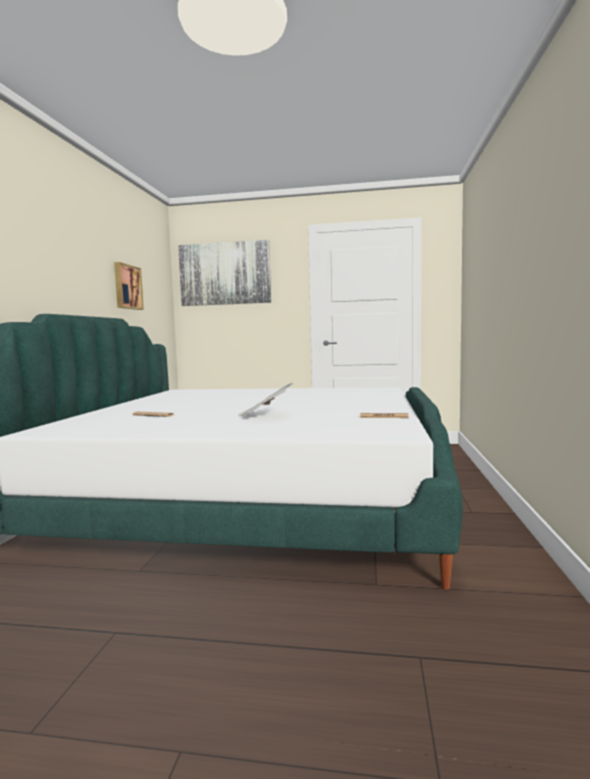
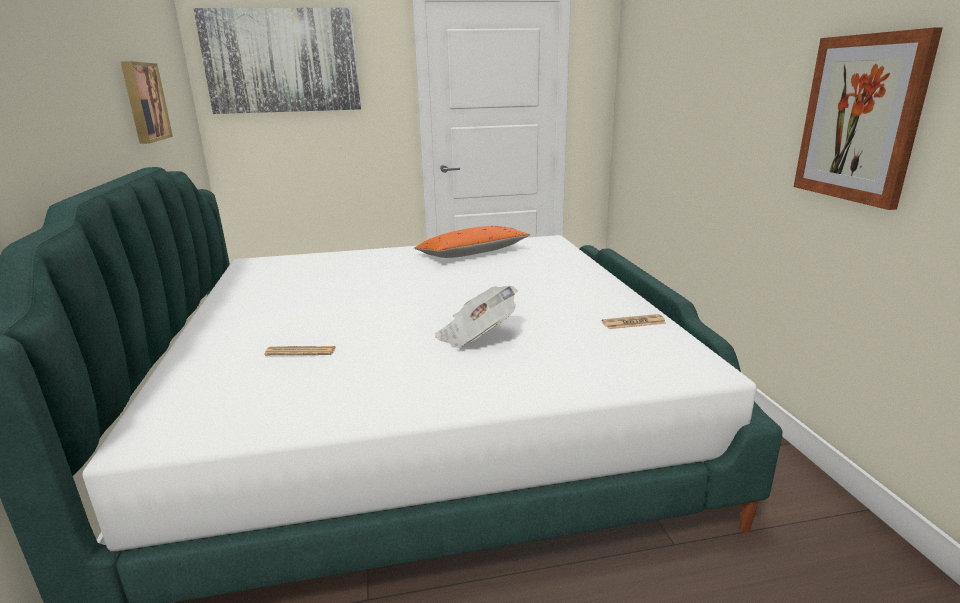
camera: 20 degrees left, 15 degrees up
none -> orange pillow [414,226,530,258]
none -> picture [794,27,943,210]

